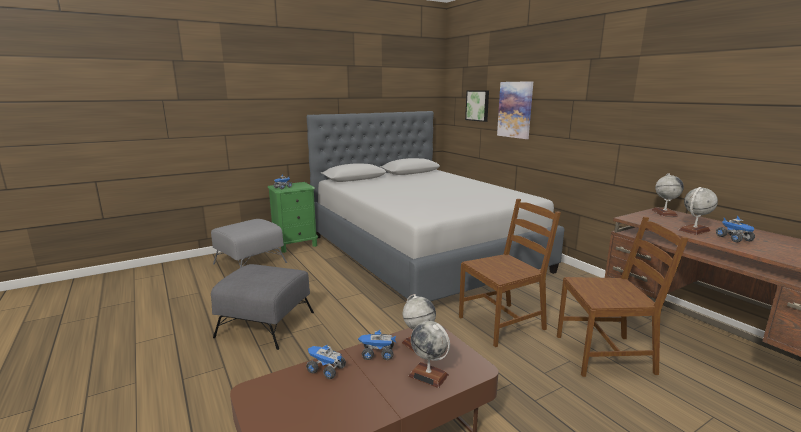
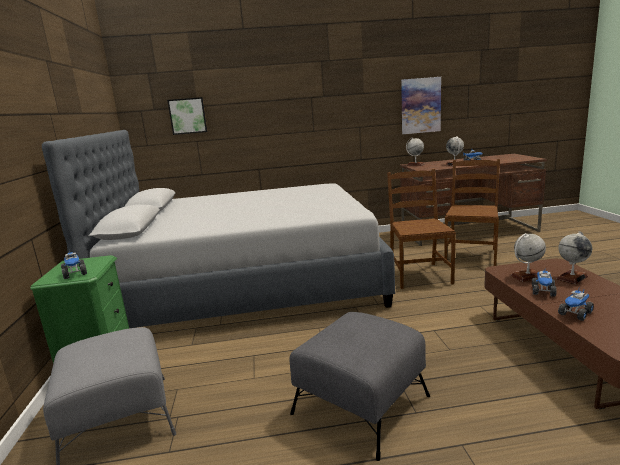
camera: 65 degrees left, 0 degrees up
picture [497,81,533,139] -> picture moved to [401,77,441,134]

